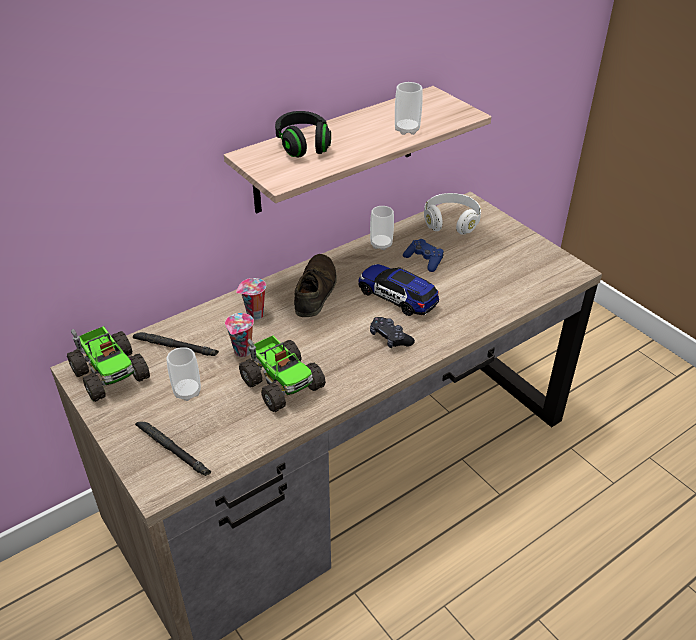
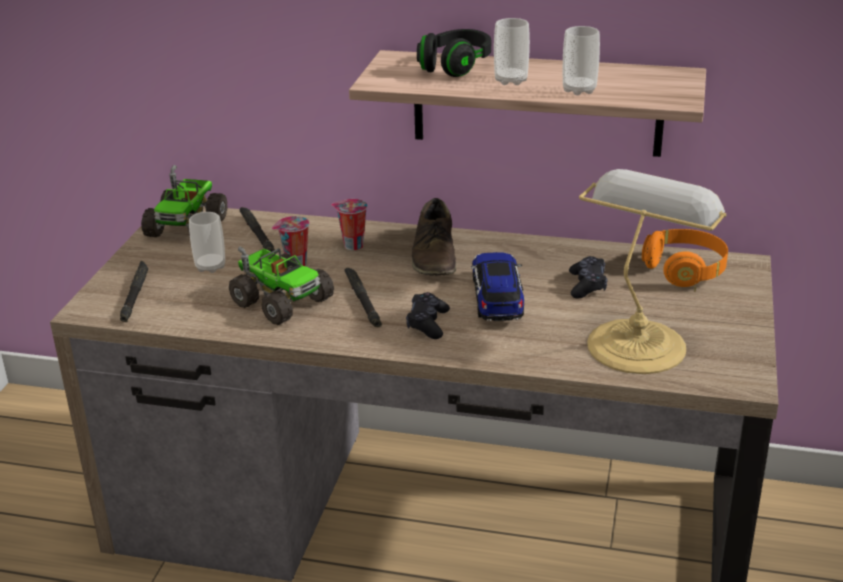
camera: 50 degrees right, 10 degrees down
toy truck [239,335,326,412] -> toy truck turned 60 degrees counterclockwise [229,246,334,325]
brown shoe [294,254,337,317] -> brown shoe turned 120 degrees clockwise [412,198,457,276]
cup [370,206,394,250] -> cup moved to [494,18,530,85]
blue game controller [403,239,444,272] -> black game controller [569,256,608,299]
white headphones [424,193,481,235] -> orange headphones [642,229,728,287]
none -> black flashlight [344,268,382,327]
none -> table lamp [579,169,727,374]

